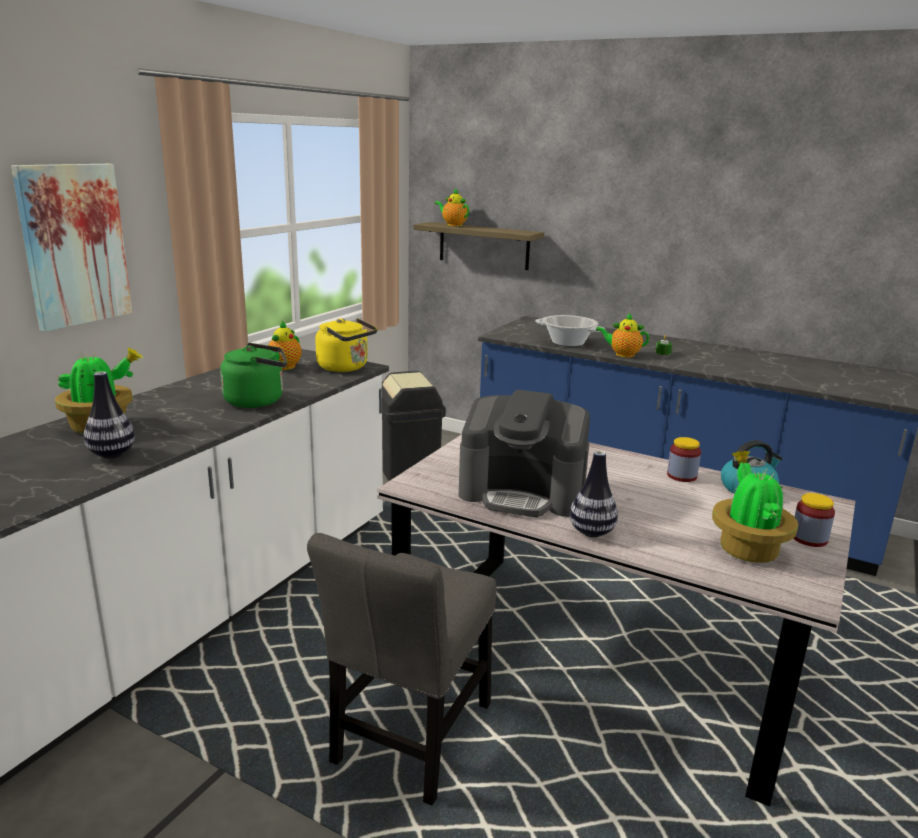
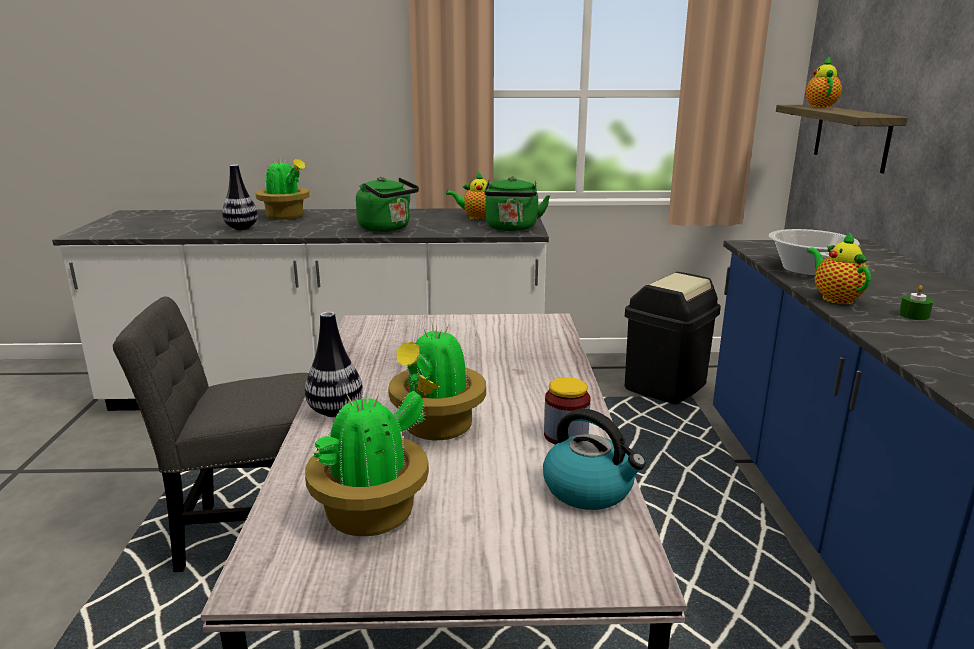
camera: 60 degrees right, 0 degrees up
picture [11,164,133,332] -> none
yellow kettle [315,318,377,372] -> green kettle [484,176,550,231]
coffee machine [459,390,590,517] -> none
jar [793,493,835,547] -> none
none -> potted plant [388,323,486,440]

